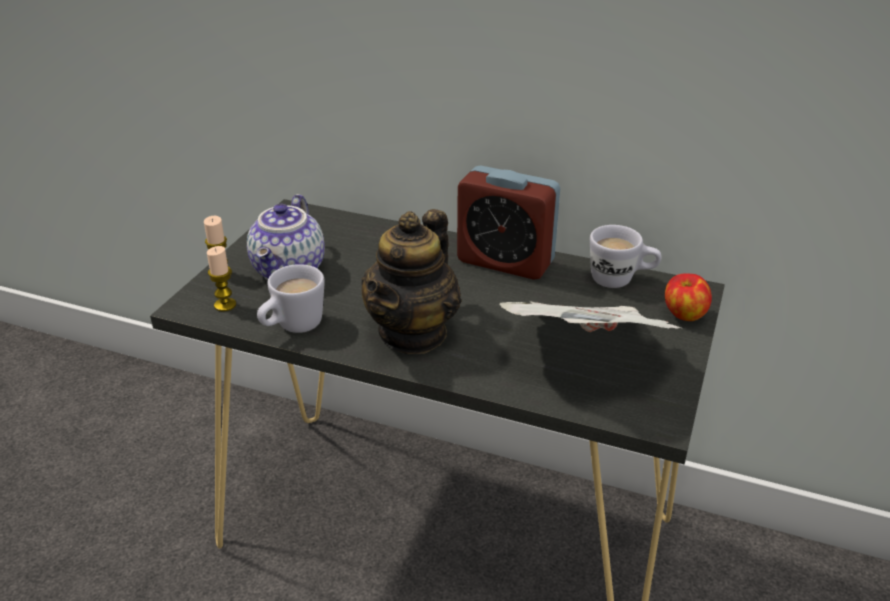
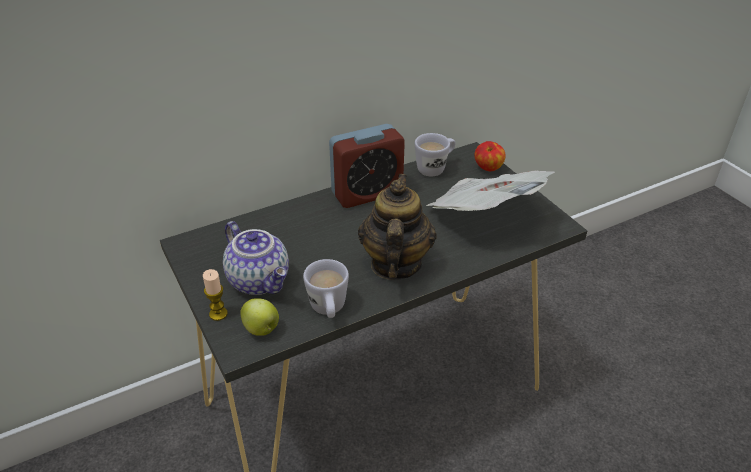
camera: 50 degrees left, 5 degrees up
candle [207,246,236,312] -> apple [240,299,279,336]
teapot [361,209,461,354] -> teapot turned 150 degrees counterclockwise [358,174,437,280]

